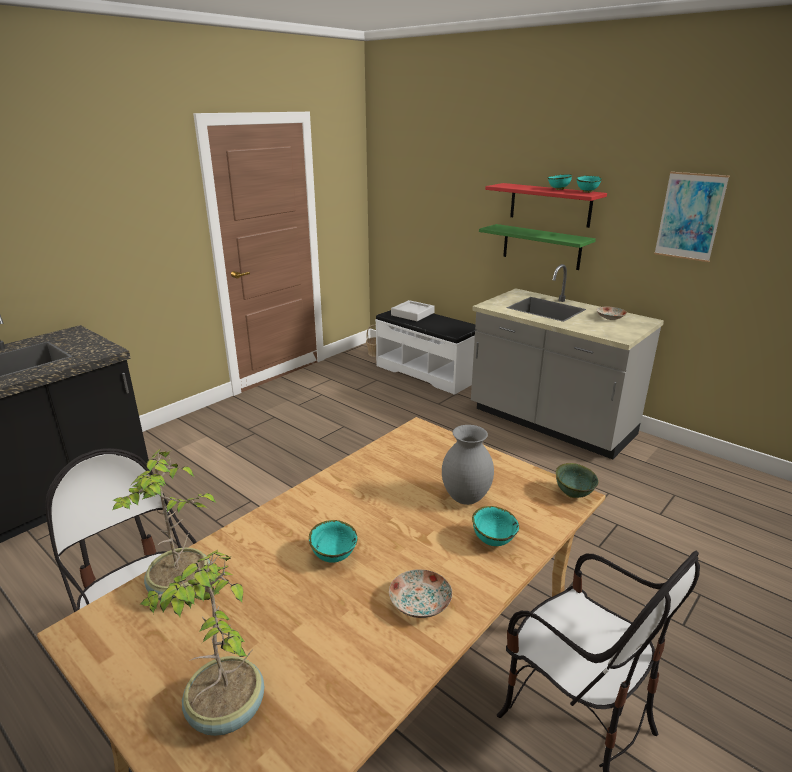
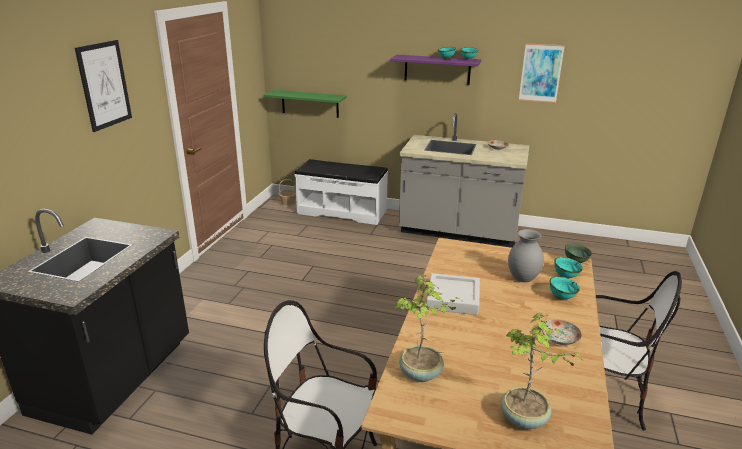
camera: 25 degrees left, 0 degrees up
turquoise bowl [309,520,358,563] -> turquoise bowl moved to [554,257,583,278]
grey tray [391,300,435,321] -> grey tray moved to [426,273,480,315]
green shelf [479,224,596,270] -> green shelf moved to [264,90,347,118]
red shelf [485,183,607,228] -> purple shelf [390,55,481,85]
none -> picture [75,40,132,132]

